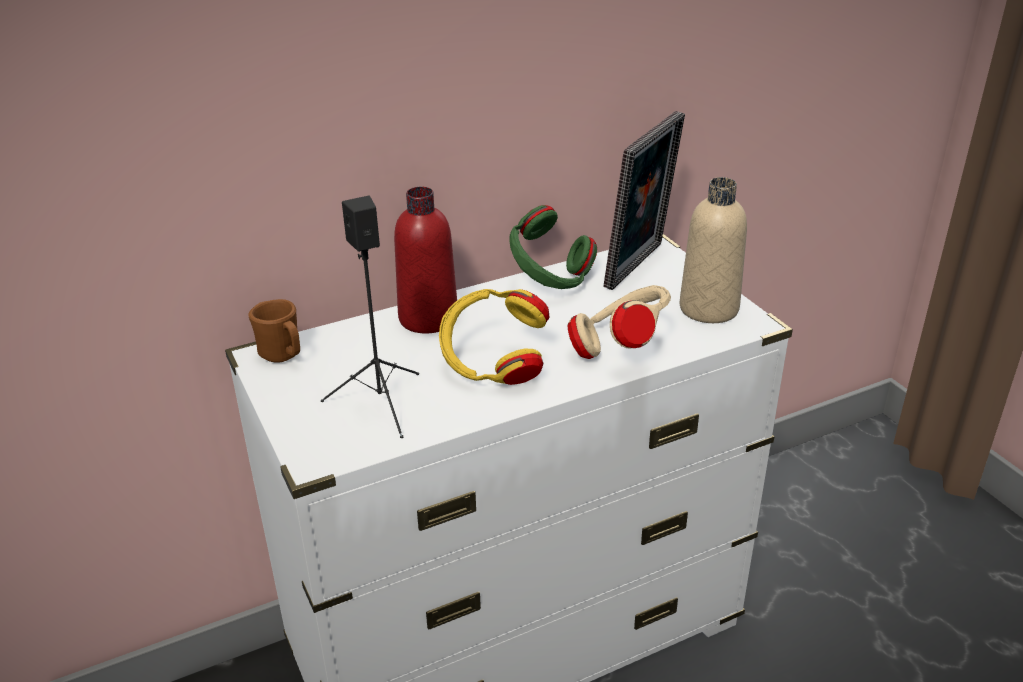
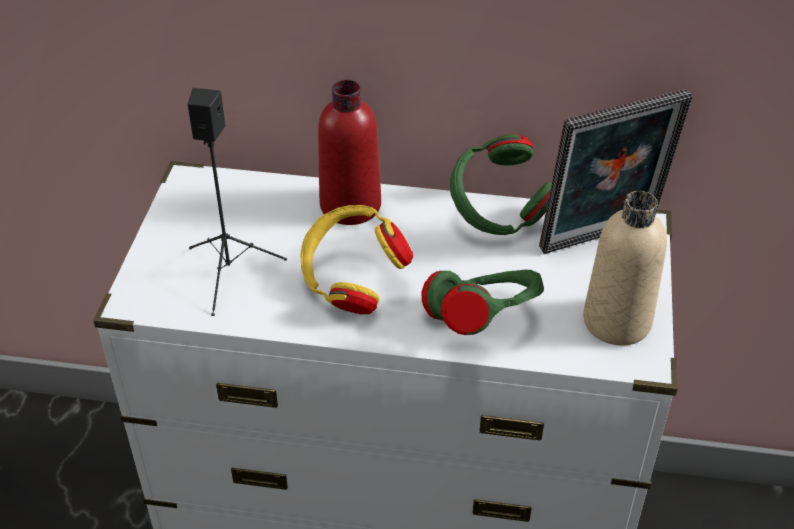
camera: 35 degrees right, 10 degrees up
brown mug [248,299,300,362] -> none
beige headphones [568,285,671,359] -> green headphones [422,270,544,335]

